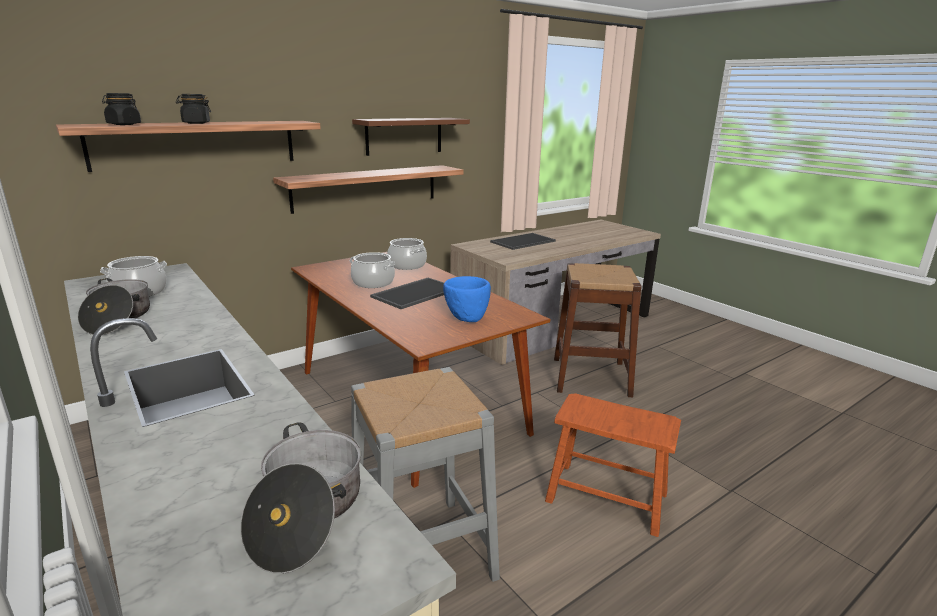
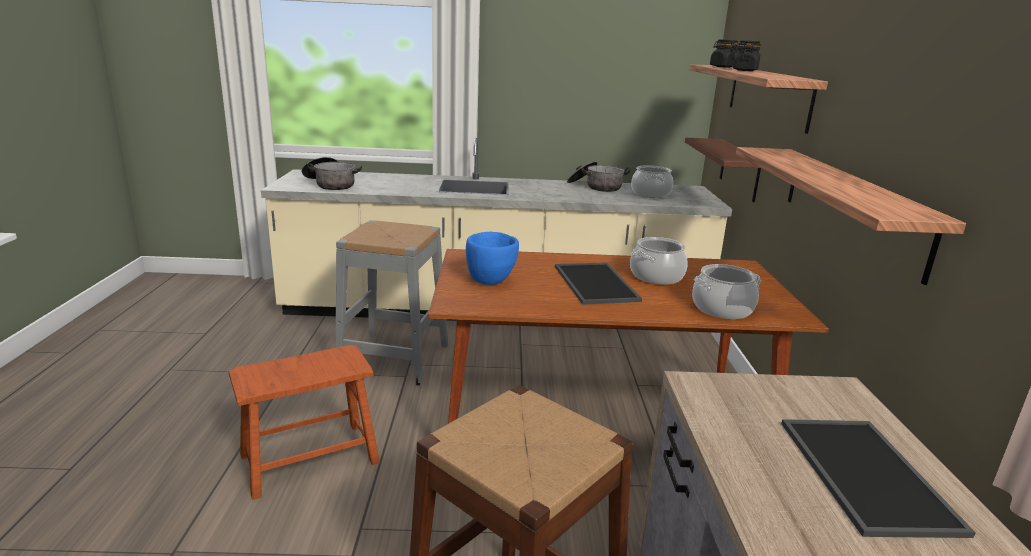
camera: 125 degrees right, 0 degrees up
brown shelf [352,118,470,156] -> brown shelf moved to [685,138,761,202]

